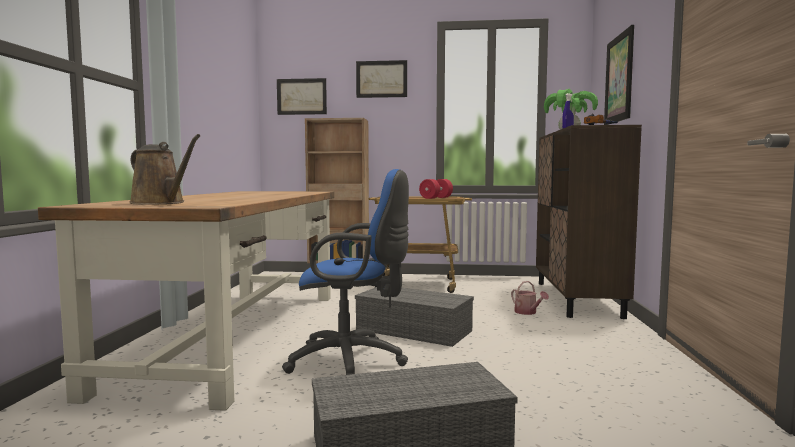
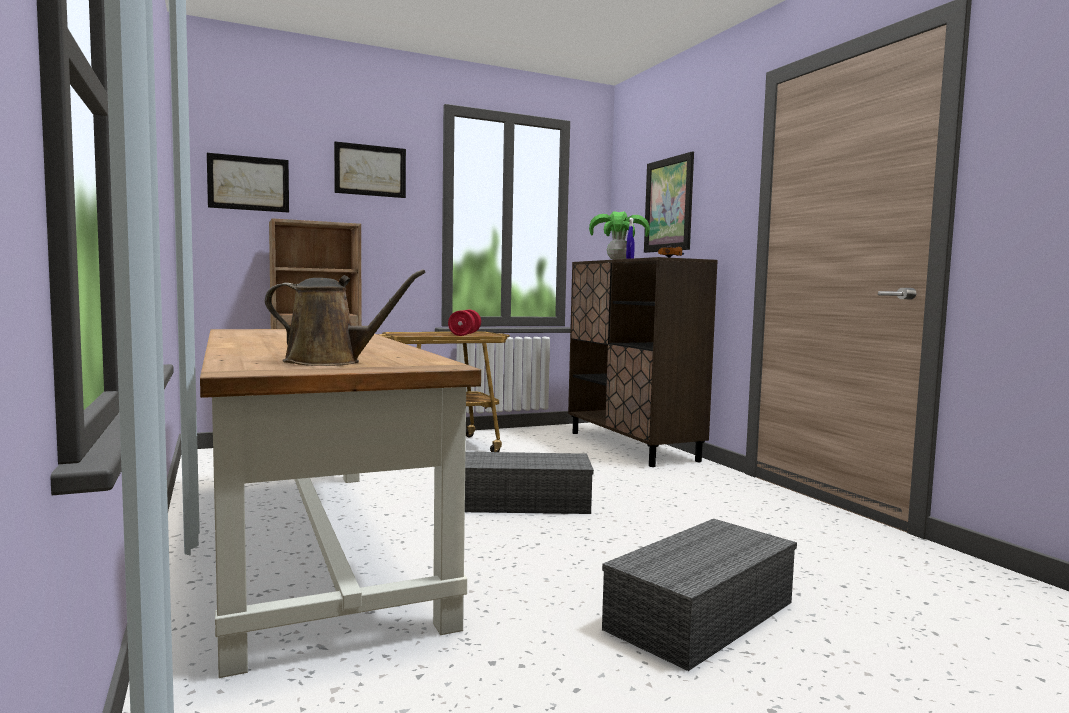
camera: 30 degrees left, 0 degrees up
blue office chair [282,169,409,375] -> none
watering can [511,281,549,315] -> none

